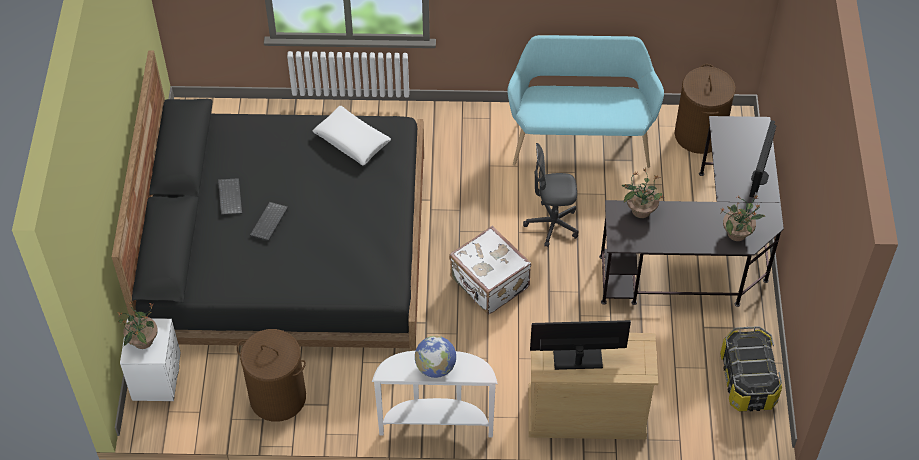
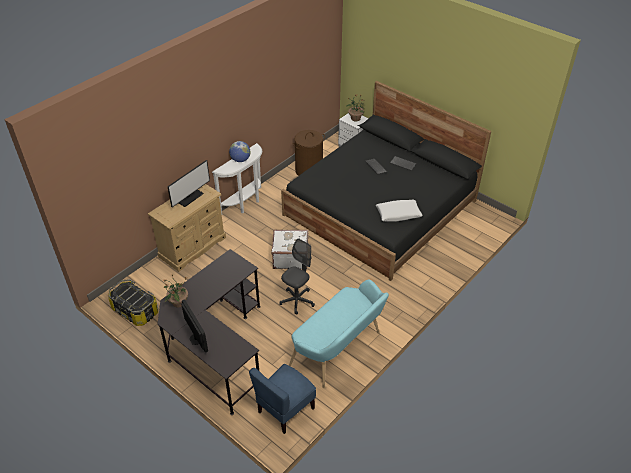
camera: 130 degrees right, 10 degrees down
potted plant [621,168,664,218] -> none
brown laundry basket [674,64,736,154] -> blue chair [249,364,316,434]

